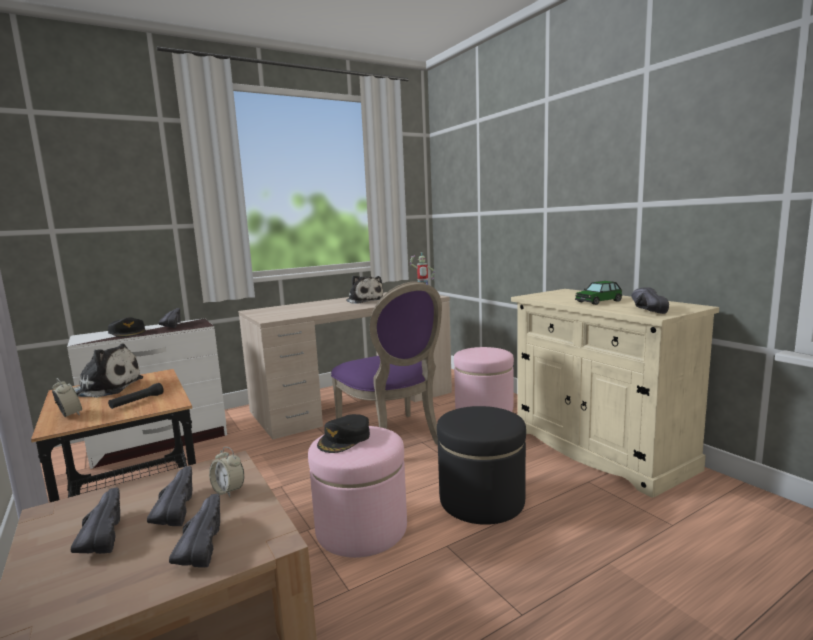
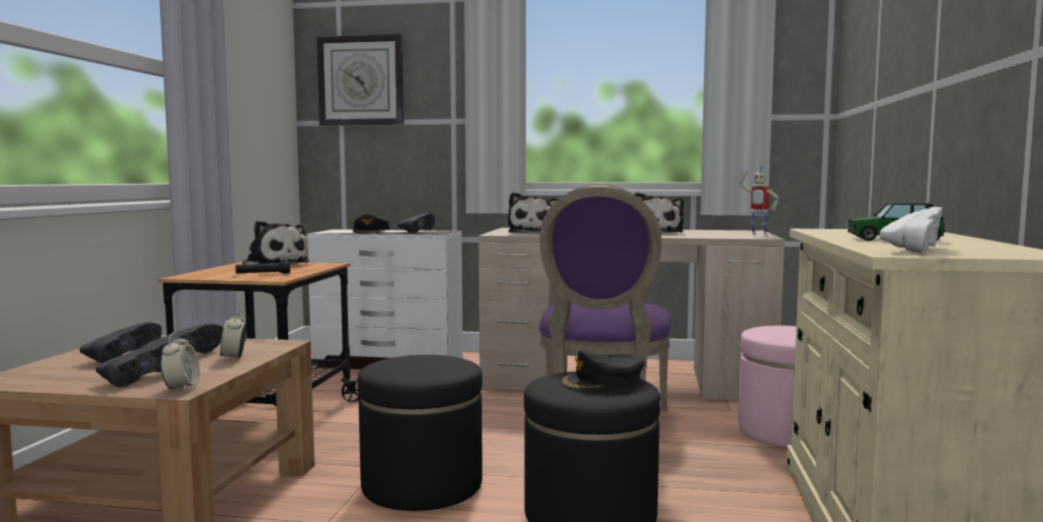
camera: 40 degrees right, 5 degrees down
alarm clock [52,378,82,417] -> alarm clock moved to [160,333,200,392]
pink ottoman [308,426,407,558] -> black ottoman [357,355,482,511]
black cap [317,414,370,453] -> black cap moved to [559,350,645,390]
black shoe [631,287,669,314] -> white shoe [879,207,943,254]
none -> wall clock [317,34,404,126]
none -> plush toy [508,192,558,233]

